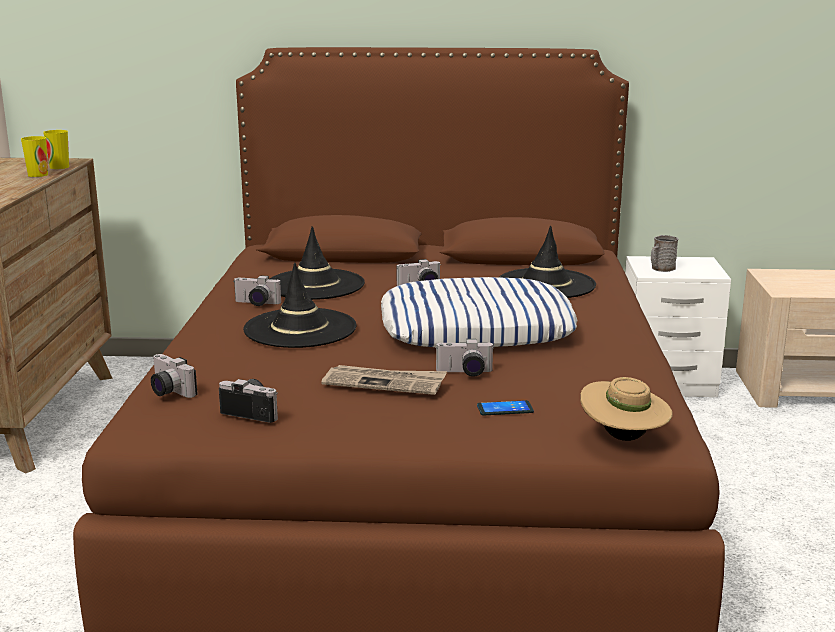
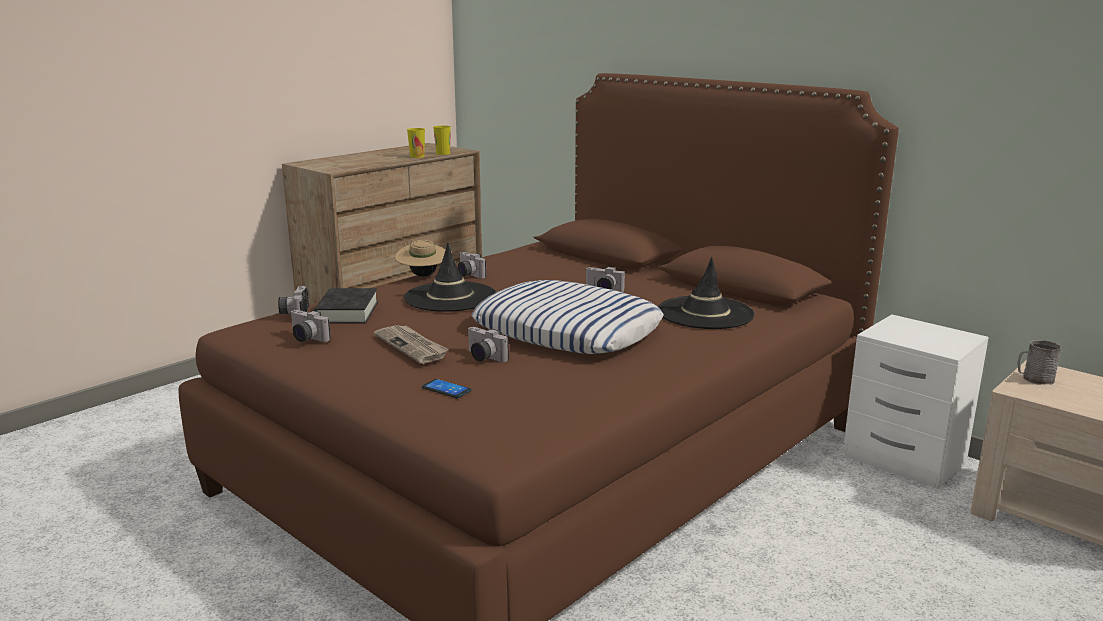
camera: 40 degrees right, 0 degrees up
camera [219,379,278,423] -> camera turned 150 degrees clockwise [290,310,331,342]
black hat [270,226,365,300] -> none
beige hat [580,377,673,441] -> beige hat moved to [395,240,445,277]
grey mug [651,235,678,272] -> grey mug moved to [1017,340,1062,385]
none -> black book [313,288,378,324]

